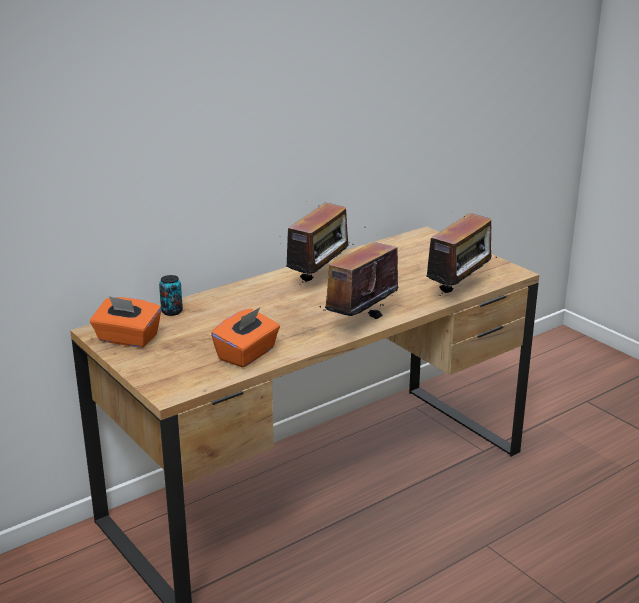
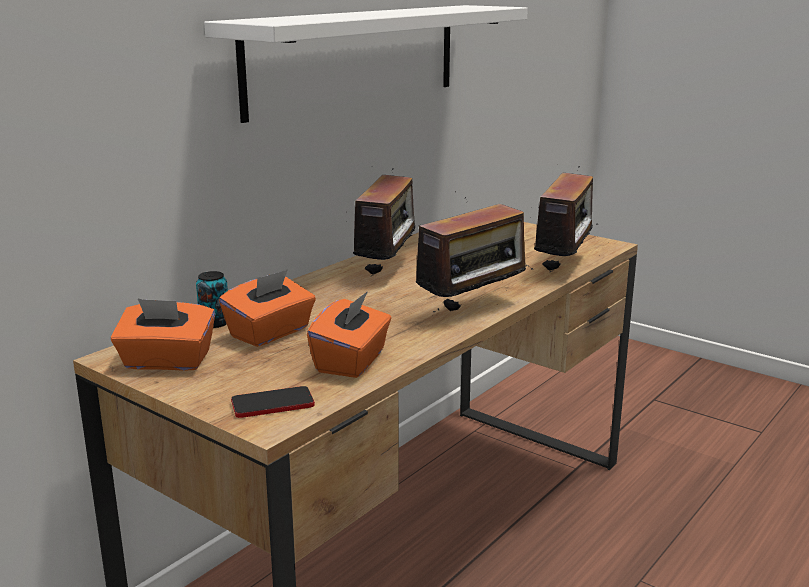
camera: 15 degrees left, 5 degrees down
radio [320,227,406,319] -> radio turned 150 degrees counterclockwise [416,197,533,312]
none -> white shelf [204,5,528,123]
none -> orange tissue box [219,269,316,347]
none -> phone [231,386,315,418]

